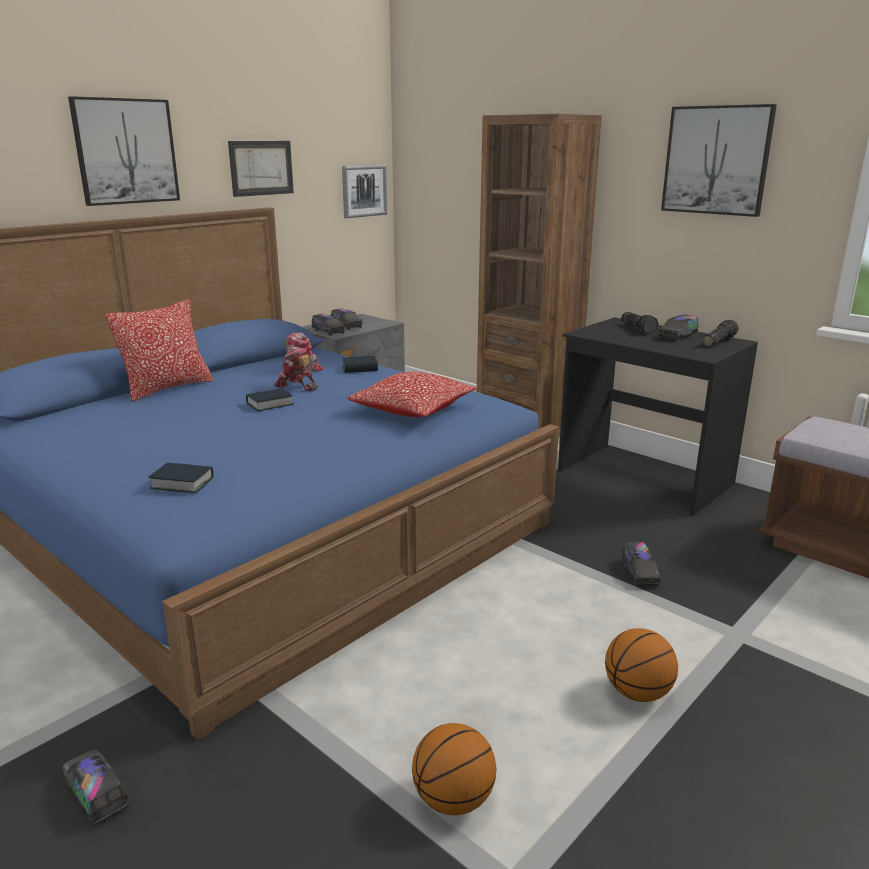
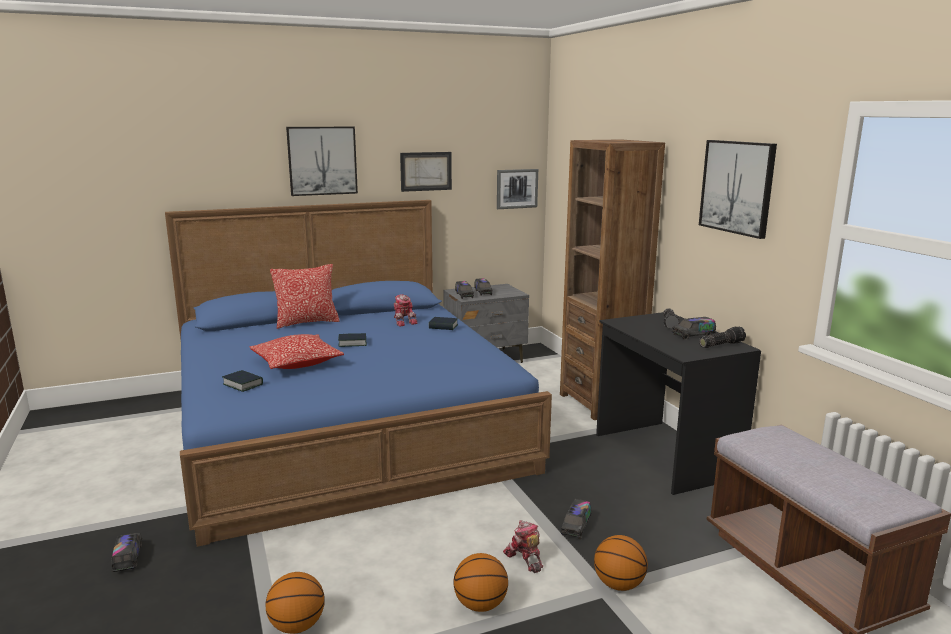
camera: 25 degrees right, 5 degrees down
toy robot [274,346,318,391] -> toy robot moved to [503,520,543,573]
pillow [347,372,477,417] -> pillow moved to [250,334,344,369]
none -> basketball [594,535,648,591]

